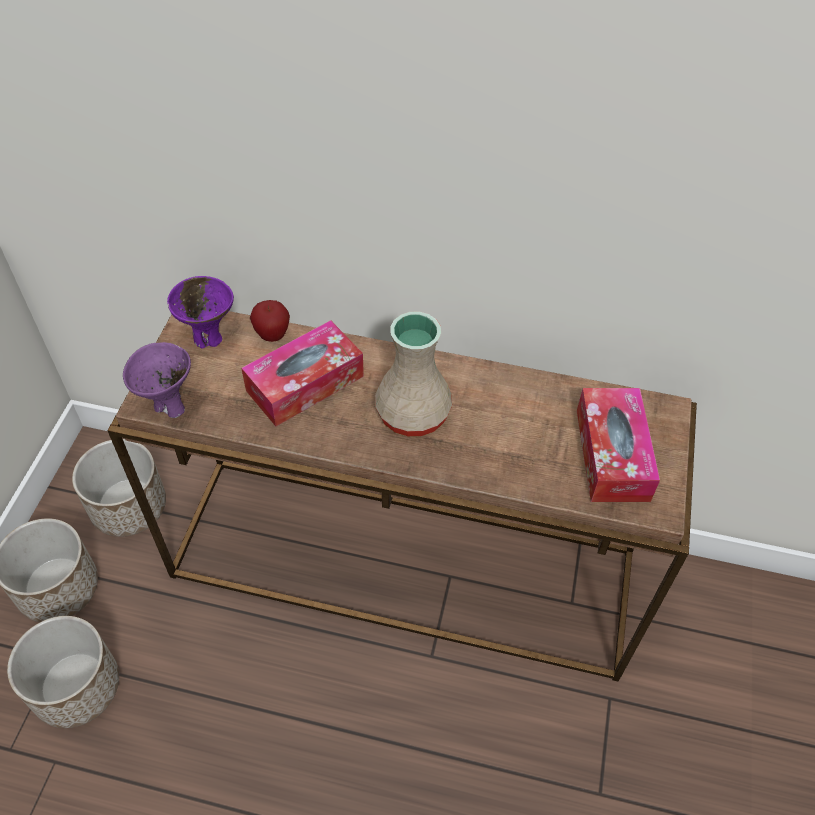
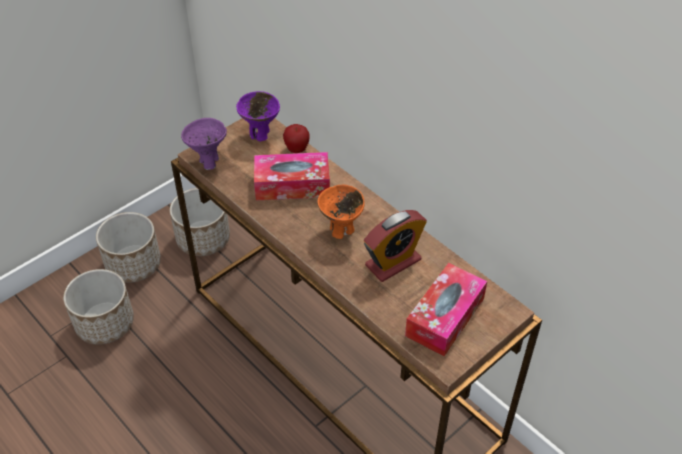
camera: 35 degrees right, 5 degrees down
beige vase [375,312,452,436] -> orange bowl [317,185,365,239]
none -> alarm clock [364,210,427,282]

